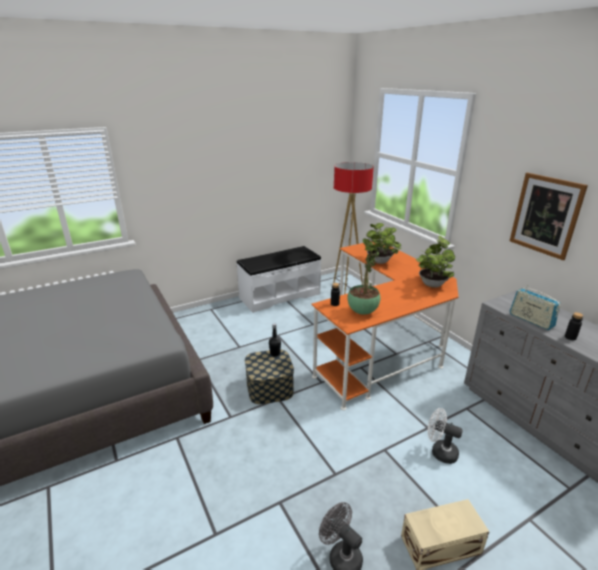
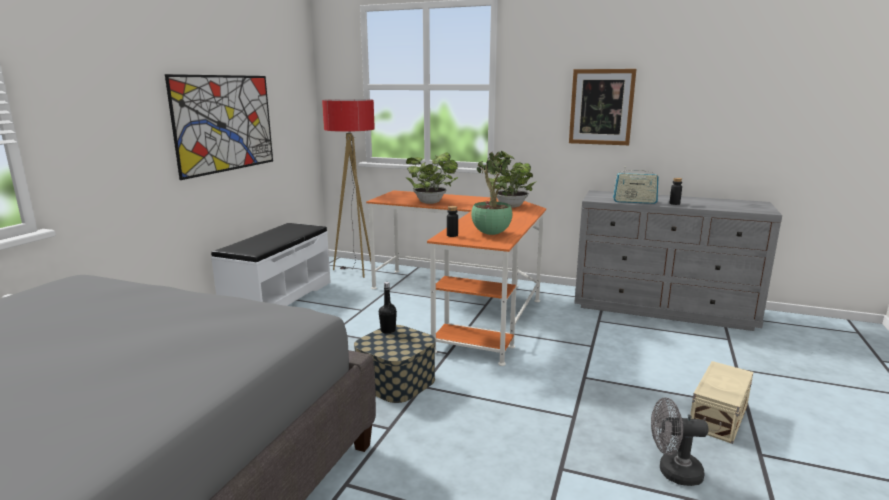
camera: 40 degrees left, 10 degrees down
white fan [428,408,463,464] -> none
none -> picture [165,74,273,180]

